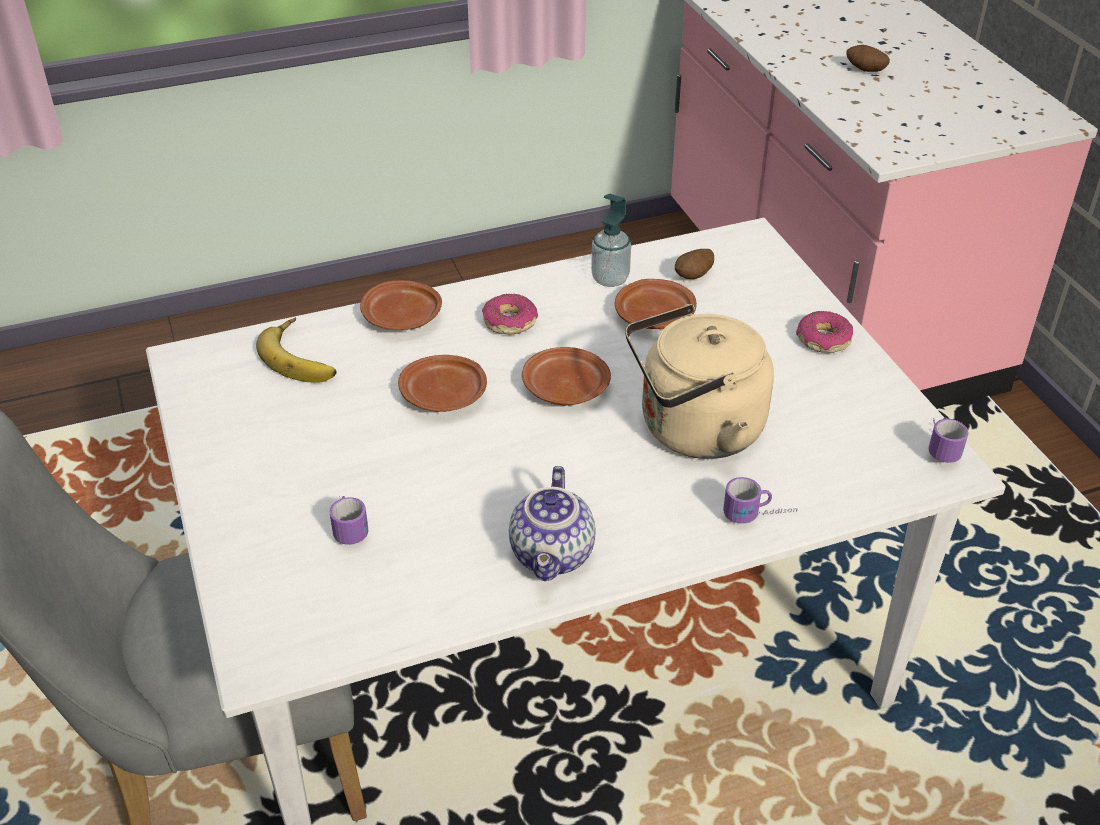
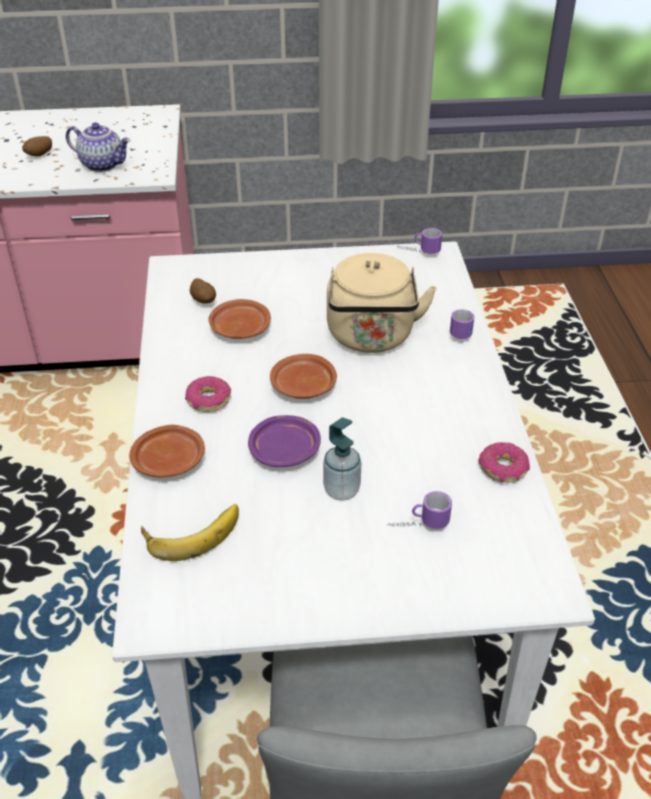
camera: 75 degrees left, 0 degrees up
brown plate [398,355,487,412] -> purple plate [248,415,321,467]
teapot [509,466,596,581] -> teapot moved to [66,123,131,172]
soap dispenser [591,194,631,287] -> soap dispenser moved to [323,418,361,501]
donut [796,311,853,353] -> donut moved to [478,442,530,483]

